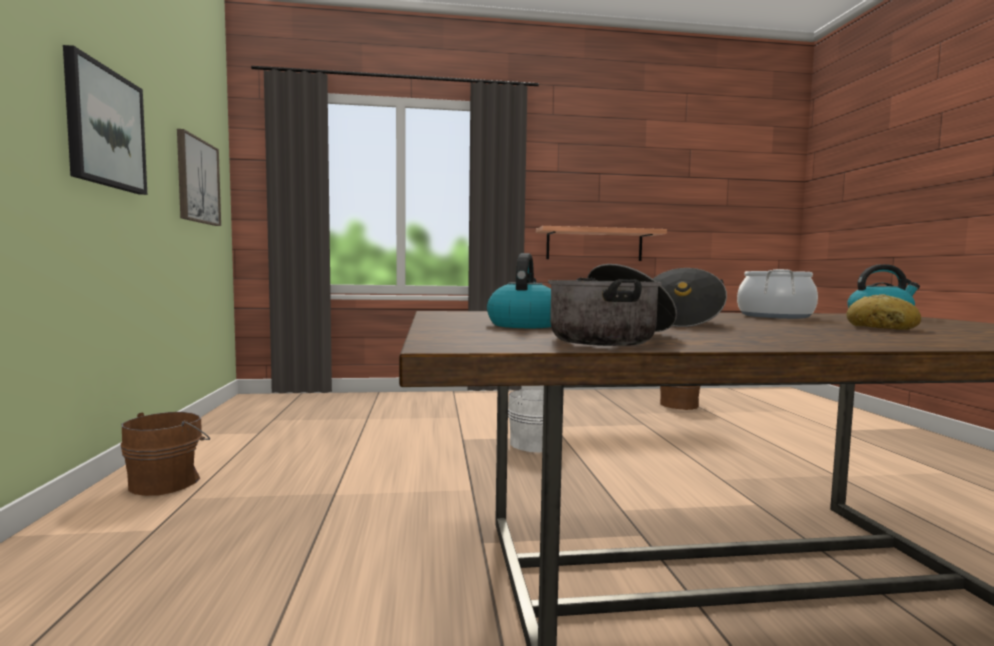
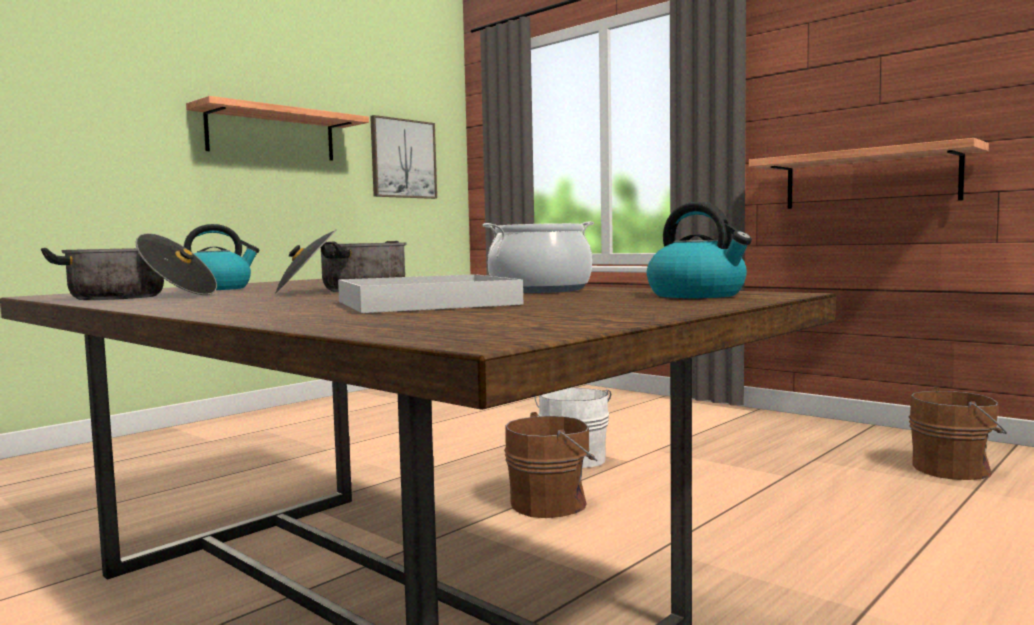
camera: 50 degrees right, 0 degrees up
picture [63,45,147,195] -> shelf [186,96,369,161]
brown bucket [121,412,210,496] -> brown bucket moved to [504,412,597,518]
bread [846,294,921,330] -> white tray [338,274,523,313]

